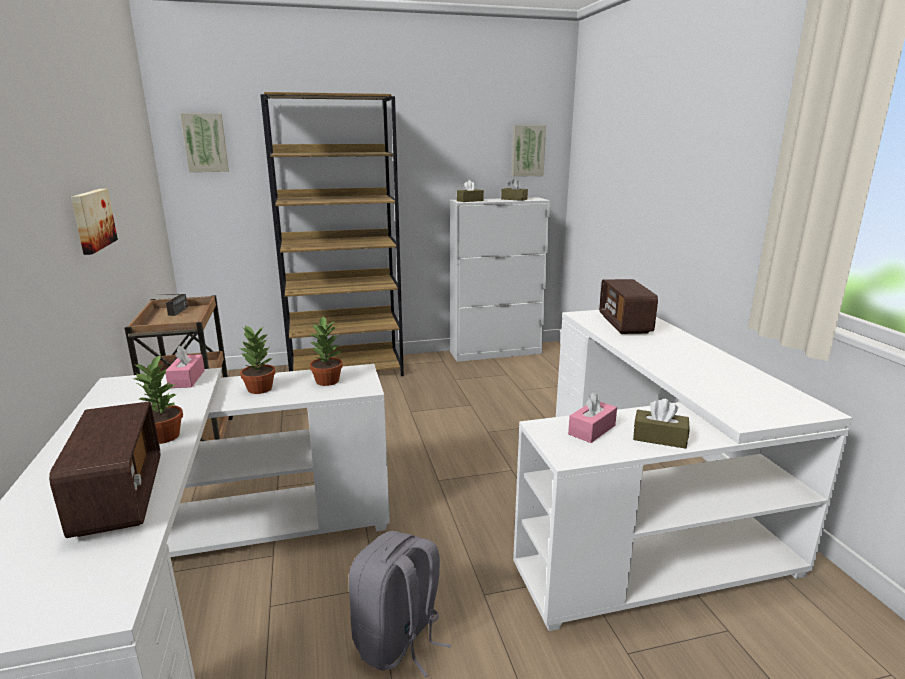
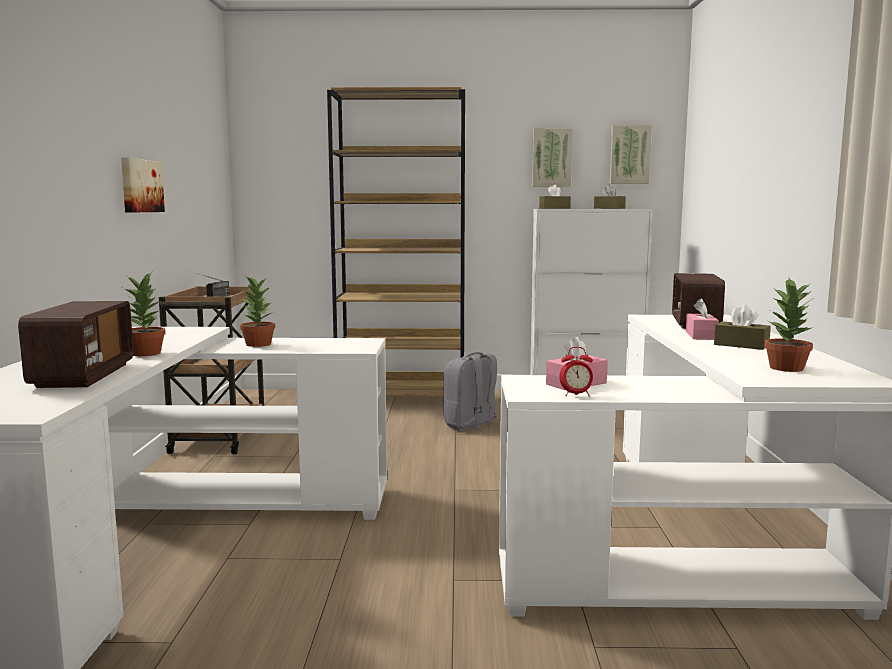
camera: 15 degrees right, 10 degrees down
pink tissue box [165,345,205,388] -> pink tissue box moved to [686,298,719,340]
picture [180,113,229,172] -> picture moved to [532,128,573,187]
potted plant [309,317,343,386] -> potted plant moved to [765,278,813,372]
grey backpack [349,531,451,678] -> grey backpack moved to [443,352,501,432]
brown tissue box [633,399,690,449] -> brown tissue box moved to [714,305,771,350]
none -> alarm clock [559,347,593,396]

